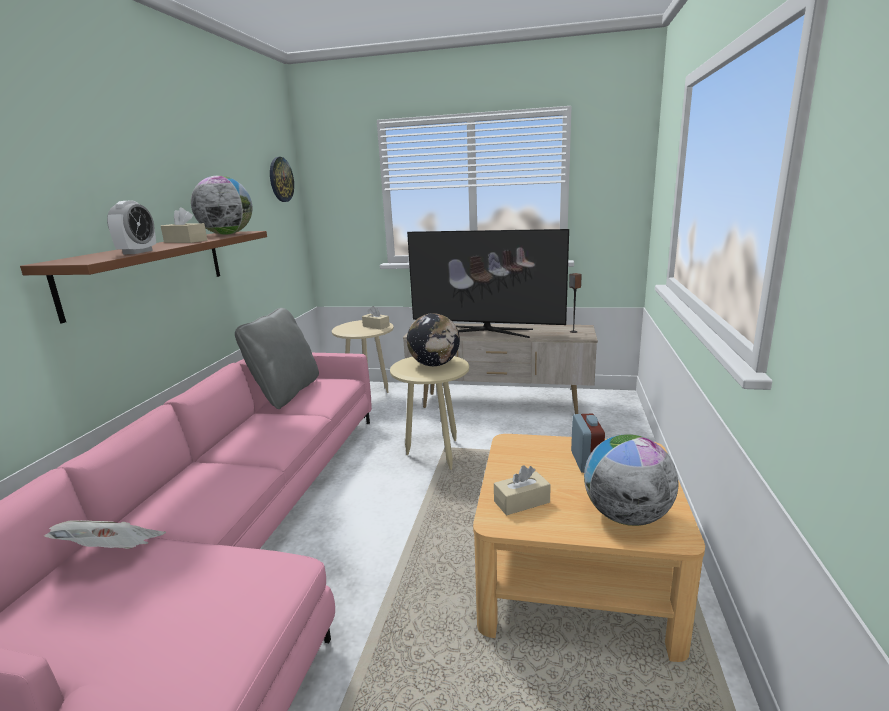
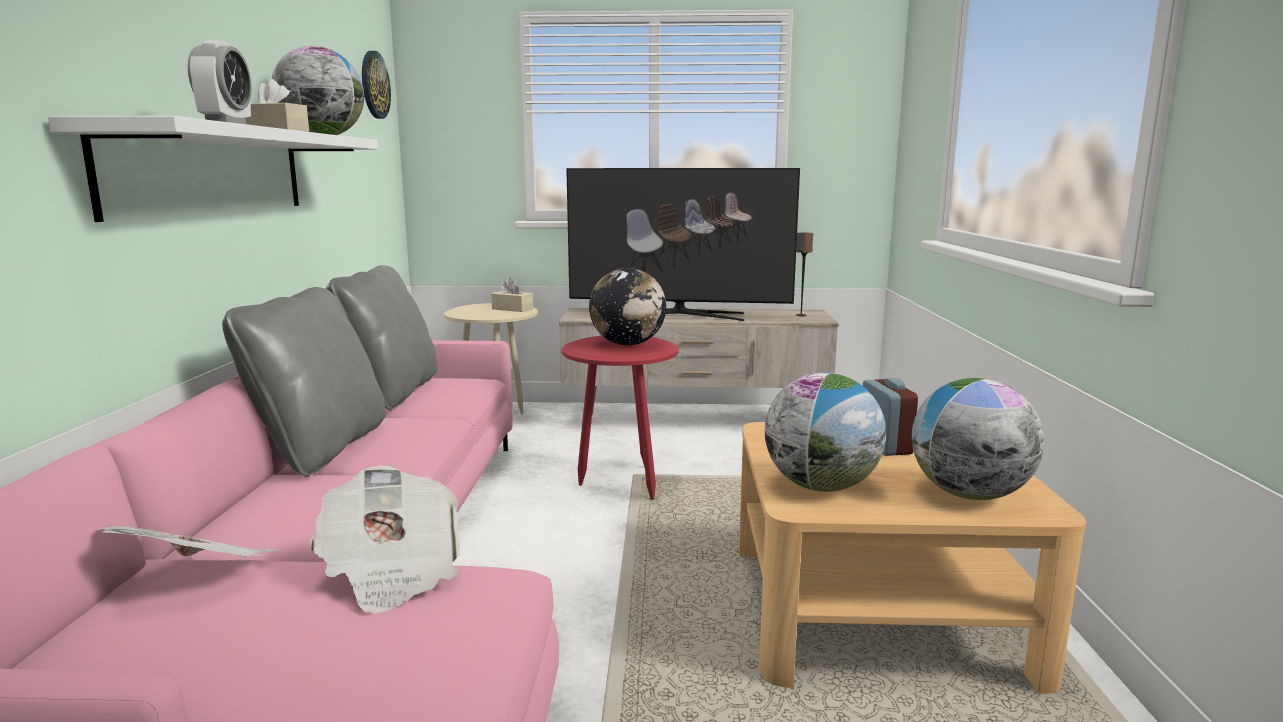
camera: 10 degrees left, 5 degrees down
brown shelf [20,231,267,323] -> white shelf [48,116,378,222]
beige side table [390,356,469,470] -> red side table [562,336,679,500]
beige tissue box [494,465,551,516] -> globe [765,373,886,492]
none -> grey pillow [222,287,386,477]
none -> newspaper [310,465,460,614]

